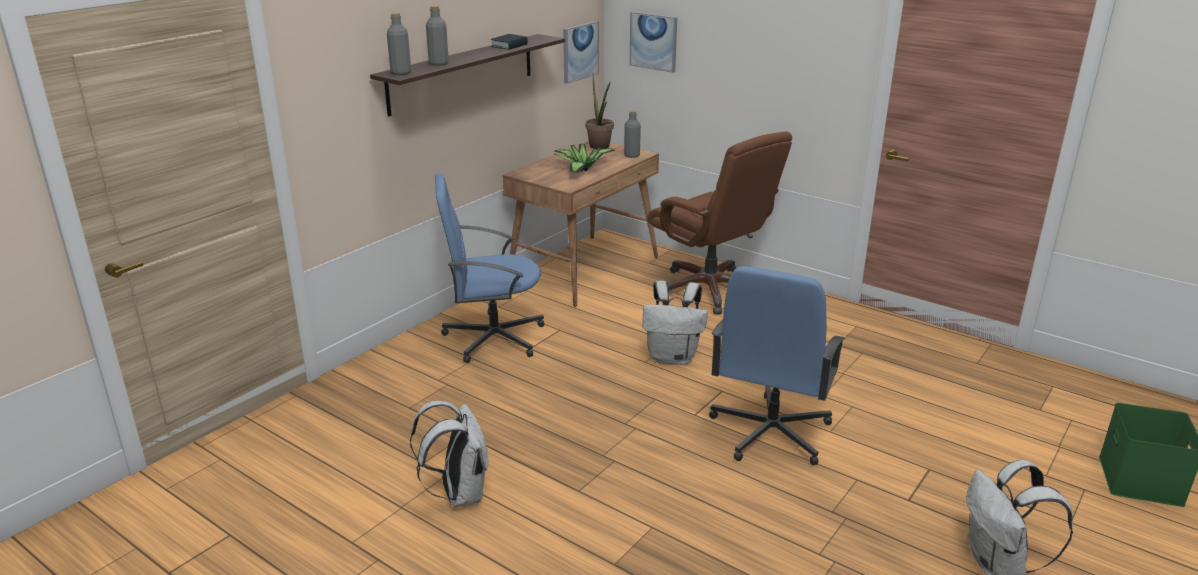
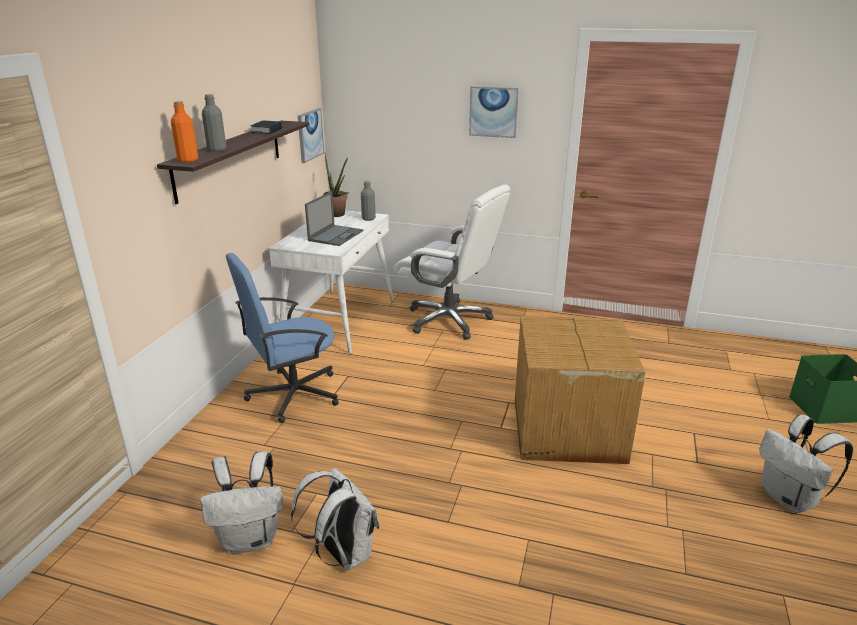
camera: 20 degrees left, 0 degrees up
grey bottle [387,13,411,75] -> orange bottle [171,101,198,163]
brown desk [502,141,659,307] -> white desk [269,210,394,354]
potted plant [554,144,616,173] -> laptop [305,191,364,246]
picture [629,12,677,73] -> picture moved to [469,86,519,138]
white backpack [642,281,708,365] -> white backpack moved to [200,451,283,554]
brown office chair [647,132,792,314] -> white office chair [394,184,511,339]
blue office chair [709,266,846,465] -> cardboard box [515,316,646,464]

